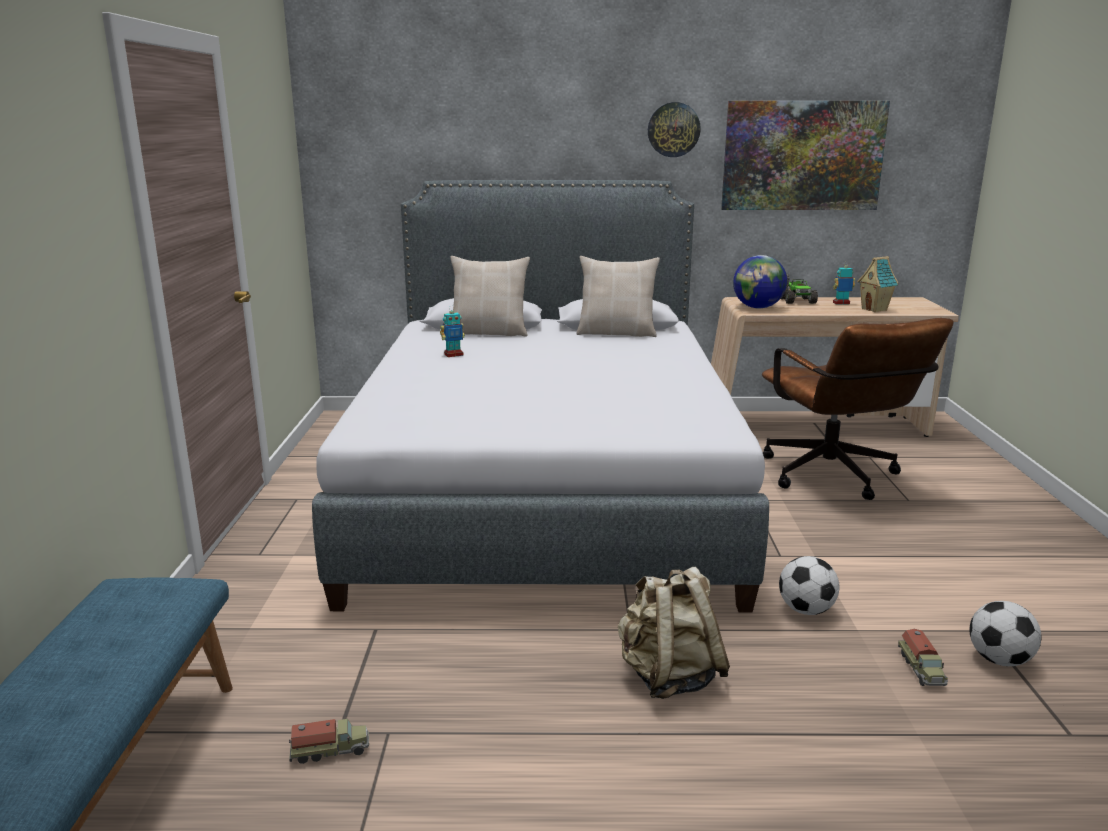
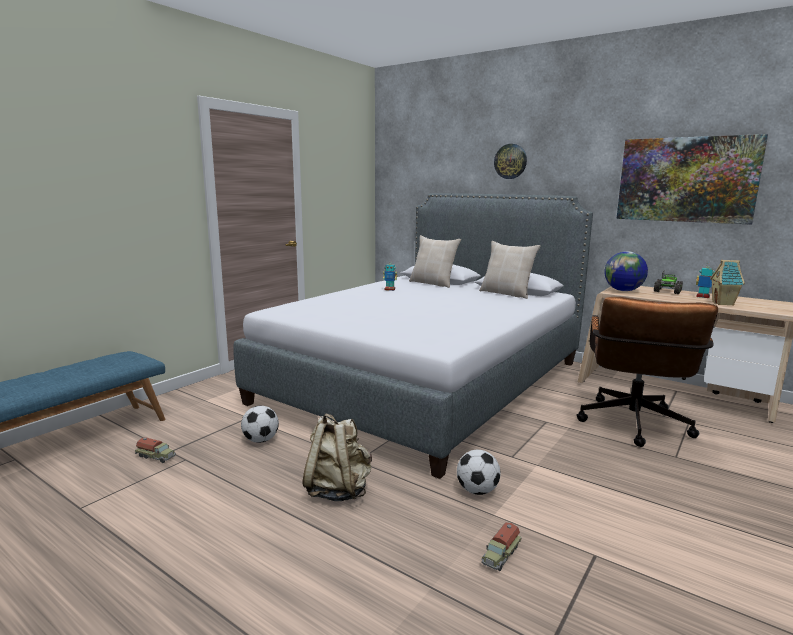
camera: 35 degrees right, 5 degrees down
wall clock [648,102,701,157] -> wall clock moved to [494,144,527,179]
football [970,601,1042,666] -> football moved to [241,406,279,443]

